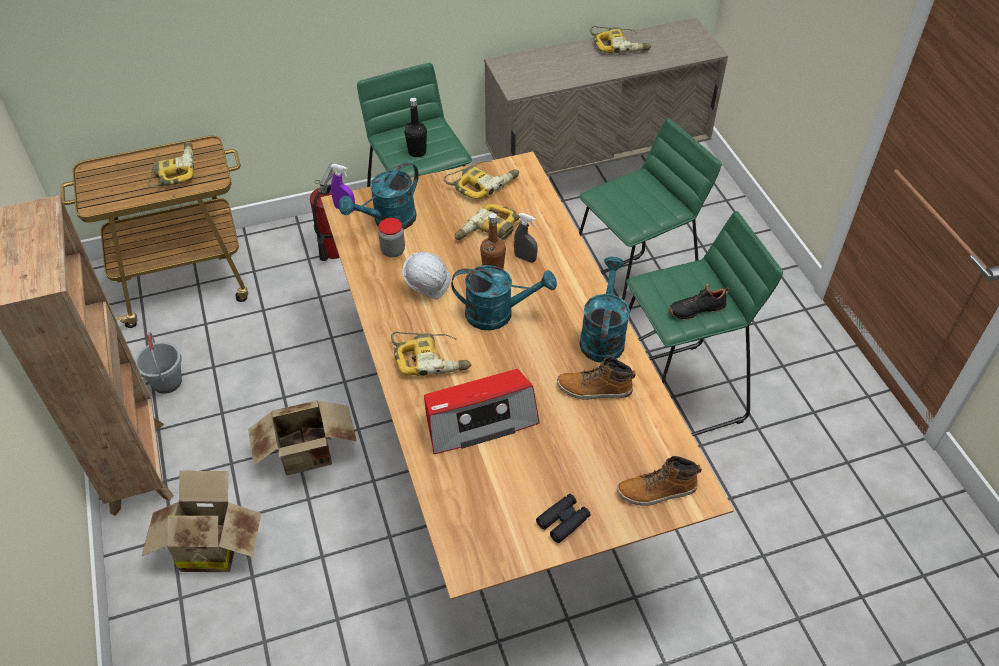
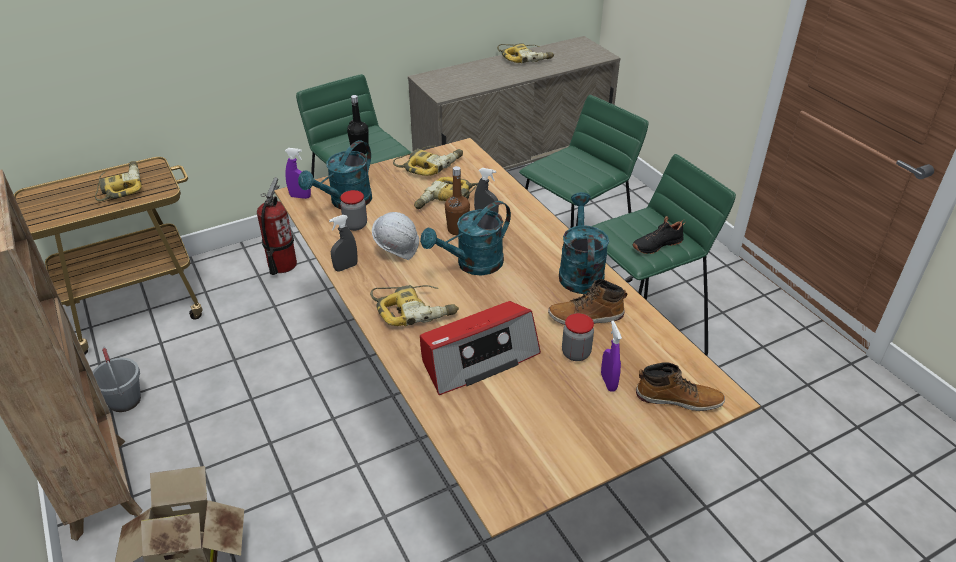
camera: 10 degrees left, 10 degrees down
cardboard box [248,400,357,475] -> none
turquoise watering can [451,265,557,330] -> turquoise watering can turned 150 degrees clockwise [420,201,511,275]
black binoculars [536,494,591,543] -> none
boot [617,456,702,506] -> boot turned 150 degrees counterclockwise [636,362,725,411]
none -> grey spray bottle [329,215,358,271]
none -> jar [562,313,594,361]
none -> purple spray bottle [601,321,622,392]

